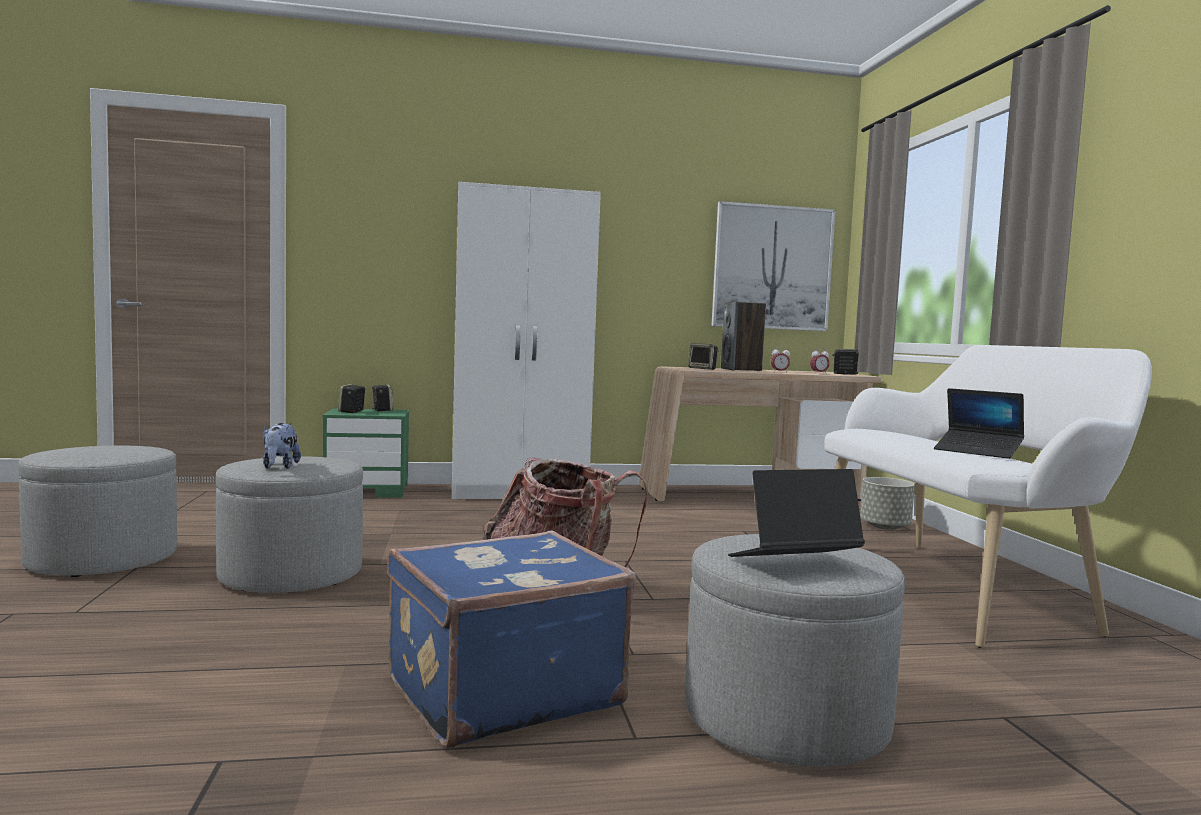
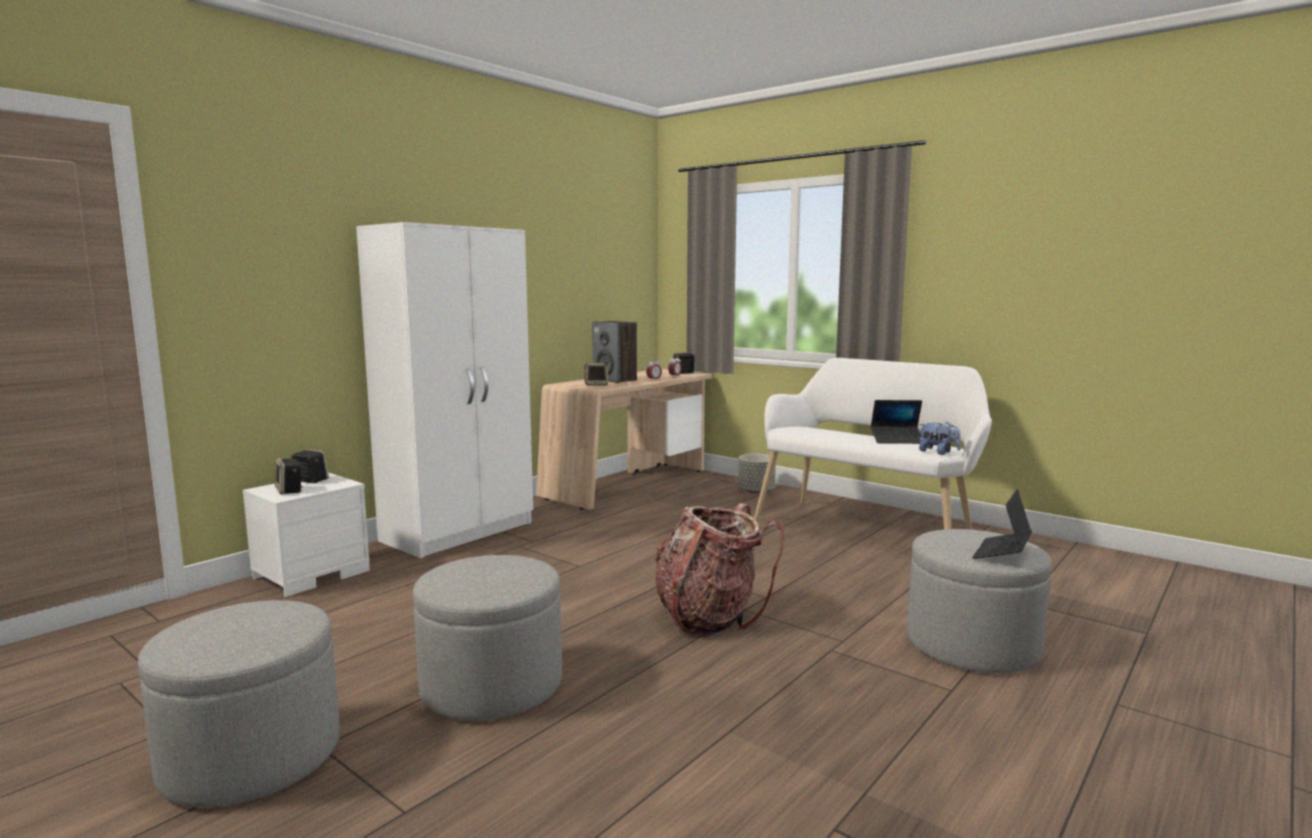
camera: 40 degrees left, 5 degrees up
plush toy [263,423,301,469] -> plush toy moved to [919,422,961,455]
green nightstand [323,408,409,498] -> white nightstand [243,473,370,597]
blue suitcase [388,530,635,749] -> none
picture [711,201,836,331] -> none

